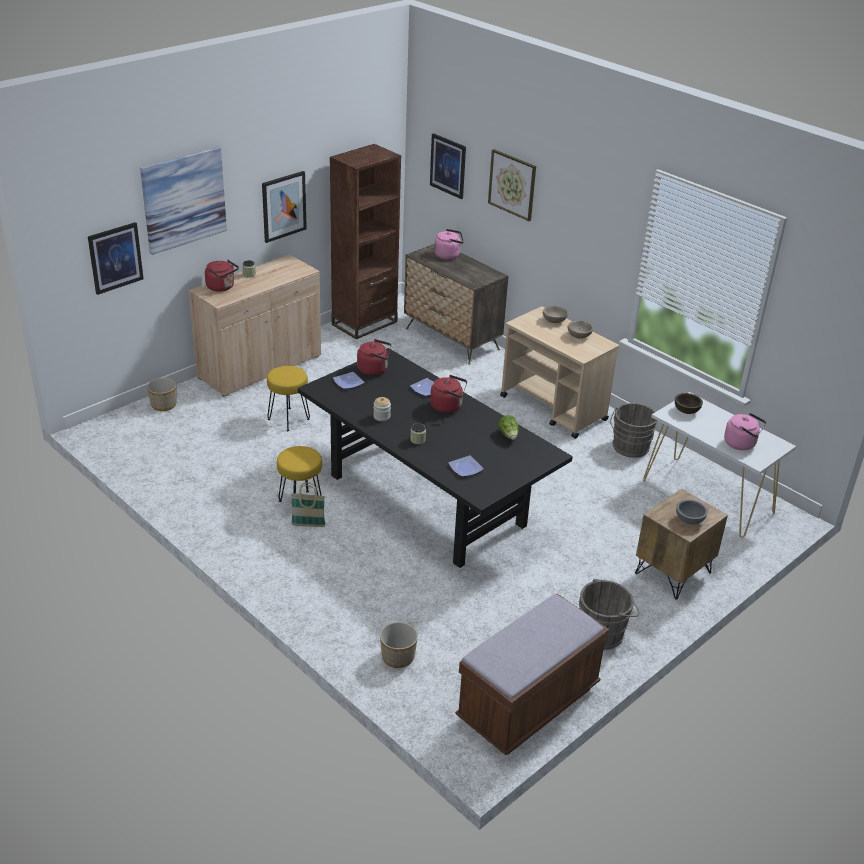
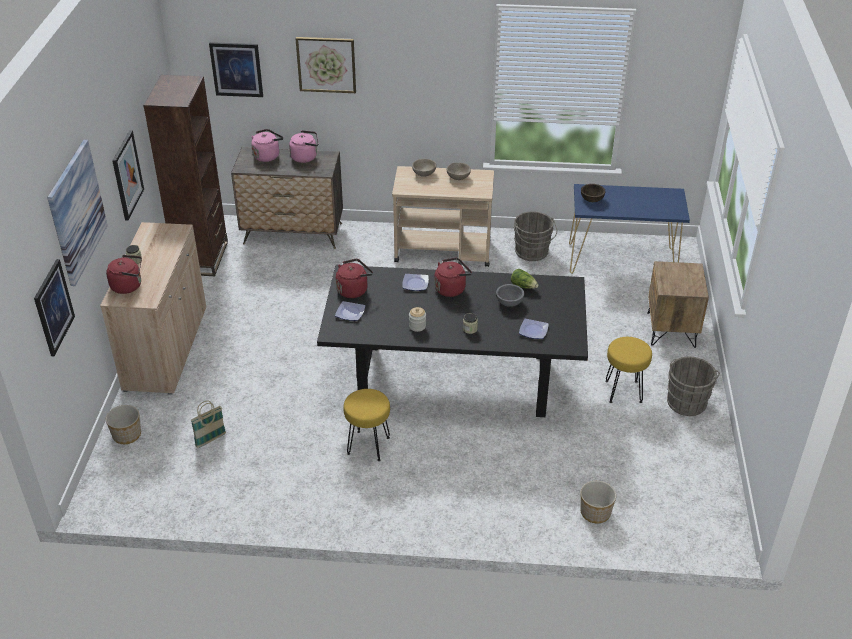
camera: 40 degrees left, 5 degrees up
yellow stool [267,366,310,431] -> yellow stool moved to [605,337,652,403]
basket [291,483,325,527] -> basket moved to [191,401,226,448]
brown bench [456,594,609,755] -> none
white console table [643,392,796,538] -> blue console table [569,184,690,274]
grey bowl [676,500,708,525] -> grey bowl moved to [496,284,524,307]
pink kettle [724,413,766,450] -> pink kettle moved to [289,130,318,163]

